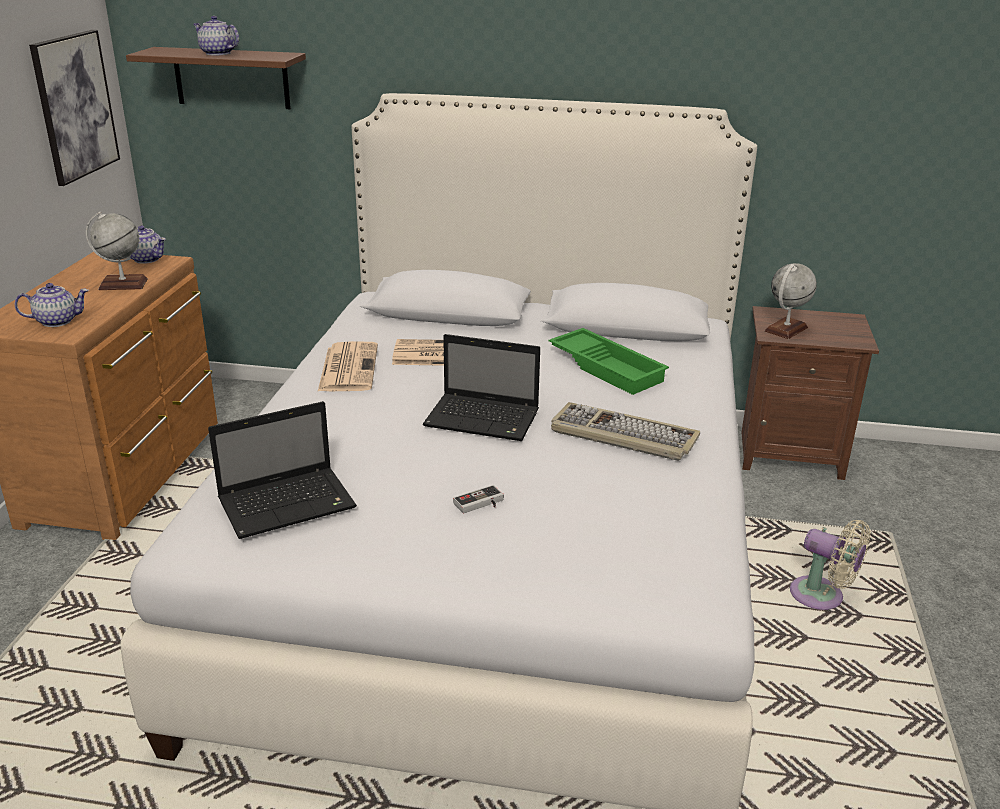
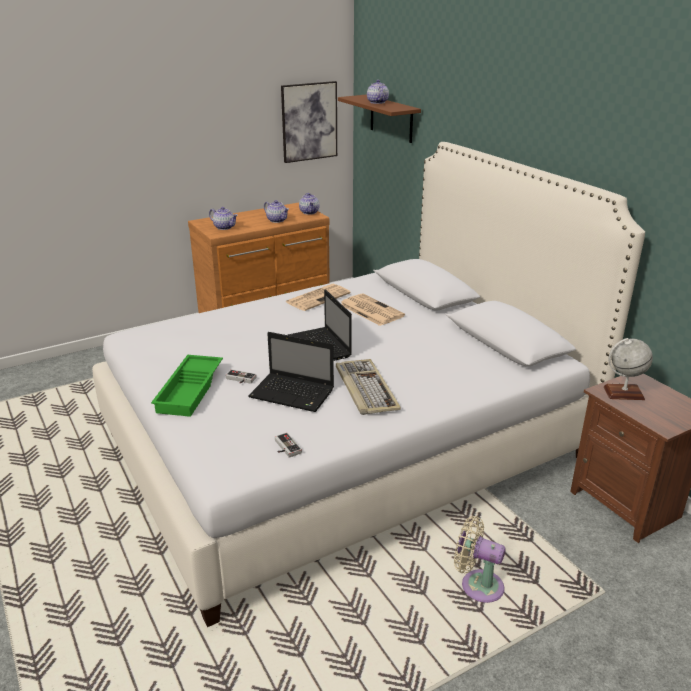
camera: 50 degrees right, 0 degrees up
globe [86,212,148,290] -> teapot [264,200,289,223]
laptop [208,401,357,539] -> laptop moved to [248,332,334,412]
green tray [549,328,669,395] -> green tray moved to [151,355,223,417]
beige fan [790,520,871,610] -> beige fan turned 120 degrees clockwise [454,516,506,603]
none -> game controller [275,433,302,458]

